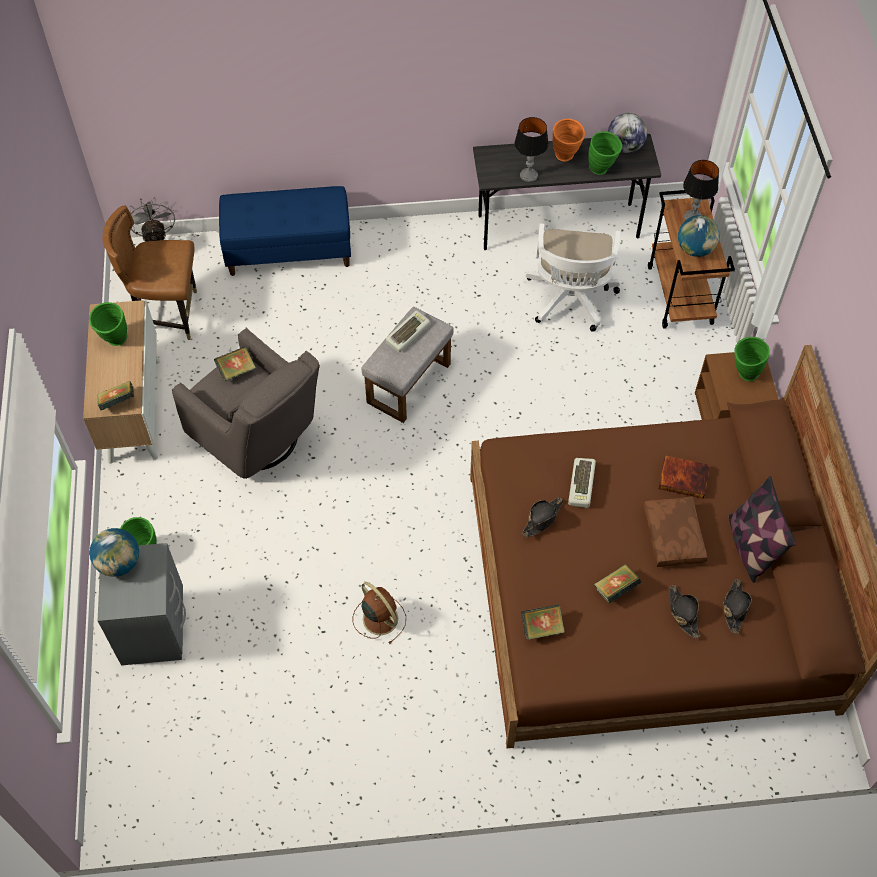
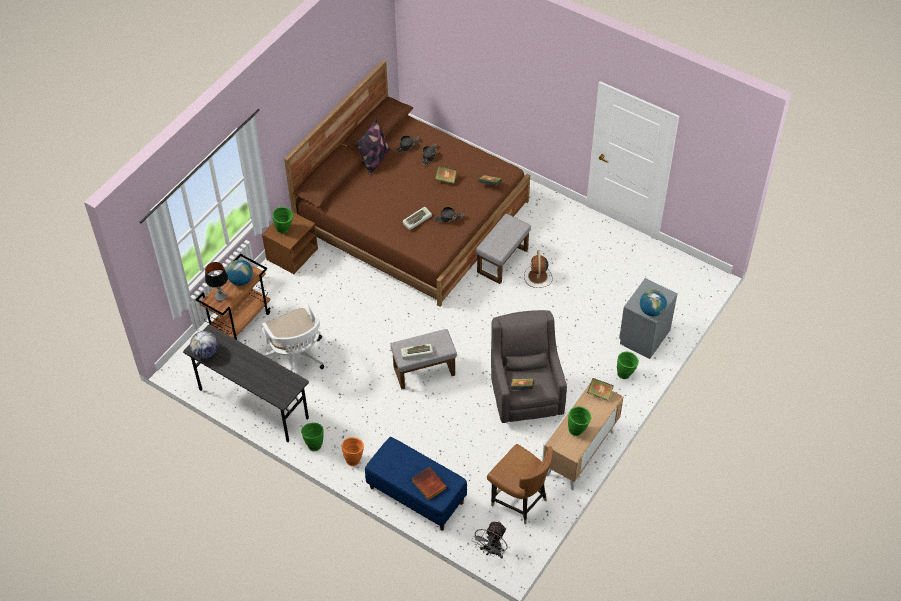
camera: 140 degrees left, 5 degrees down
table lamp [514,117,549,182] -> none
white office chair [526,223,620,332] -> white office chair turned 105 degrees clockwise [262,303,325,371]
orange vase [553,118,585,161] -> orange vase moved to [342,437,364,466]
green vase [588,131,623,175] -> green vase moved to [301,423,324,451]
brown pillow [643,497,708,567] -> none
book [659,455,710,498] -> book moved to [412,467,447,501]
none -> grey ottoman [476,214,531,284]

